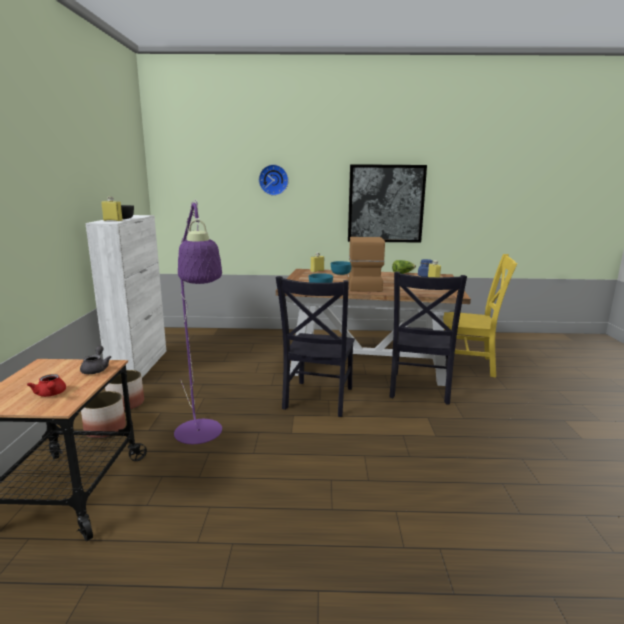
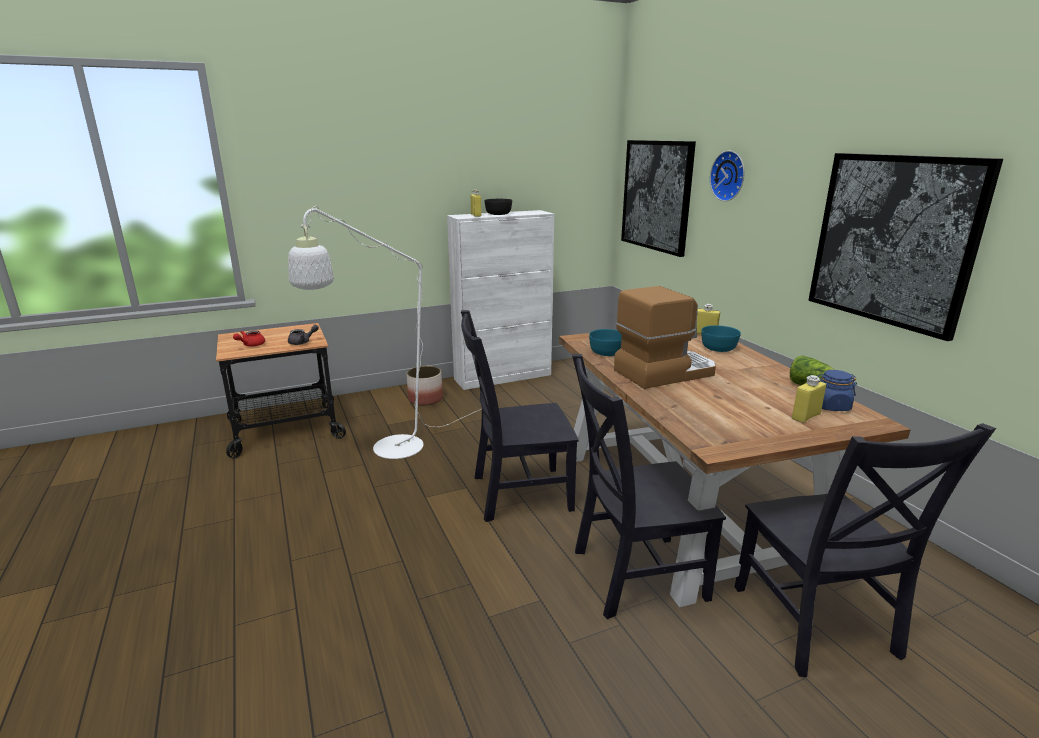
camera: 65 degrees right, 5 degrees up
planter [81,391,126,439] -> none
purple floor lamp [174,200,222,444] -> white floor lamp [288,206,481,459]
yellow chair [443,254,518,378] -> black chair [735,423,996,677]
none -> picture [621,140,696,257]

